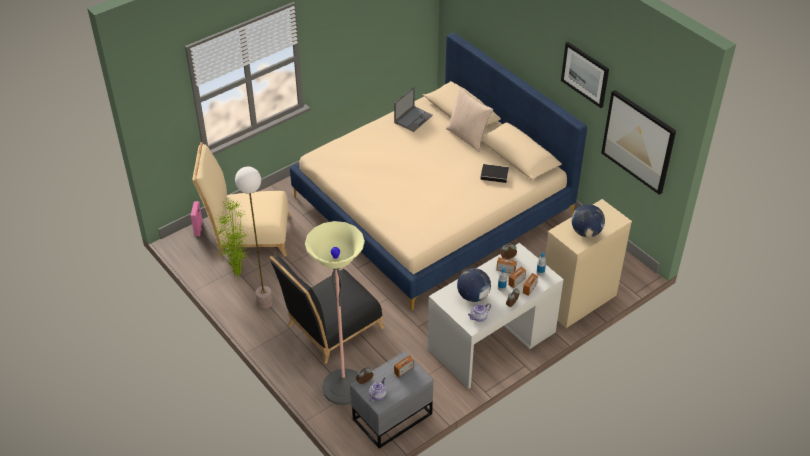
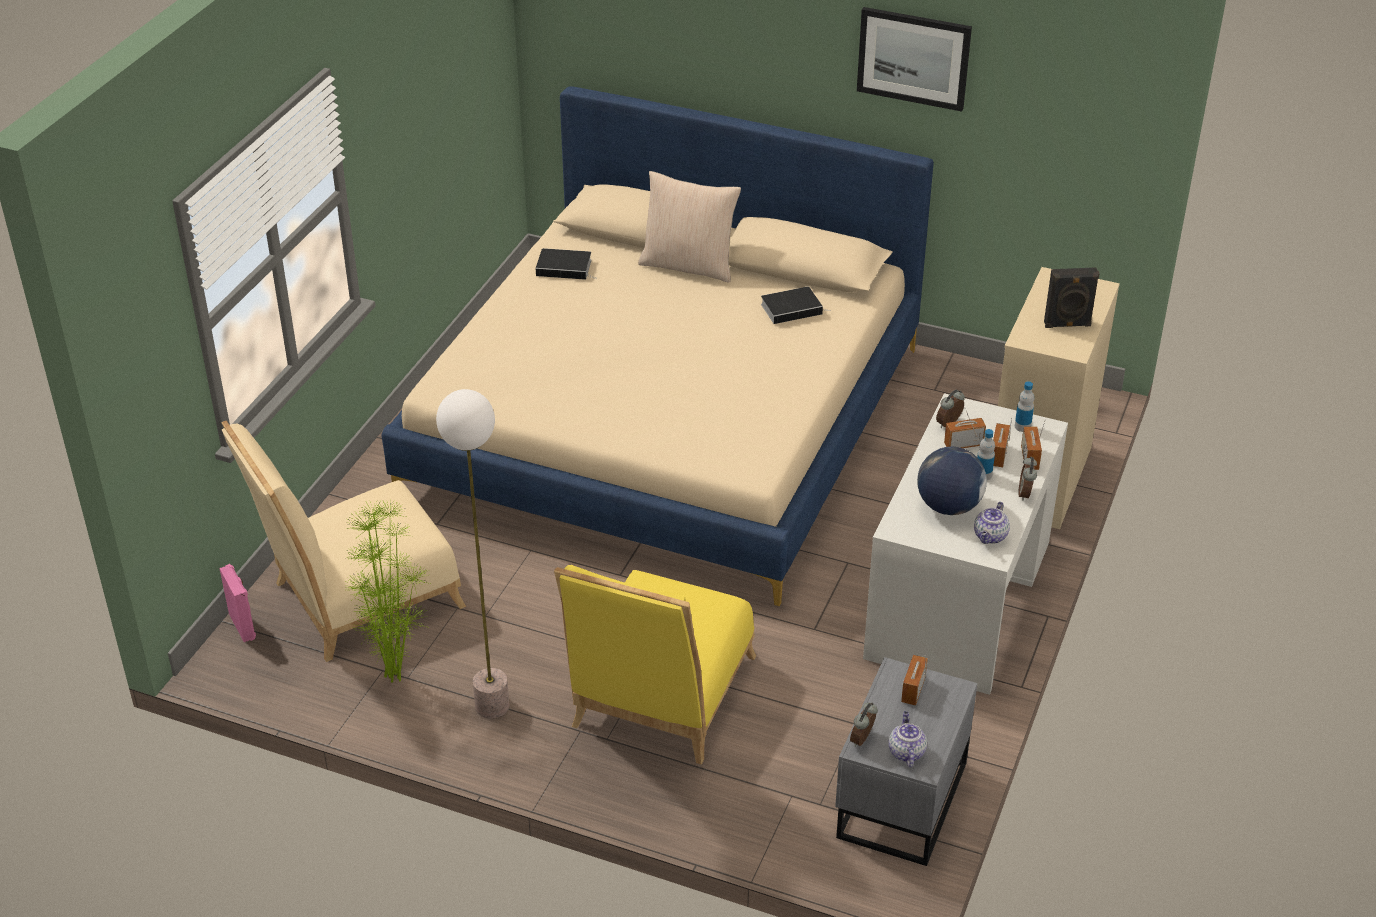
camera: 30 degrees left, 5 degrees down
black chair [270,256,384,364] -> yellow chair [554,565,756,765]
floor lamp [305,221,365,405] -> none
laptop [394,87,433,132] -> book [536,248,596,280]
globe [572,204,605,237] -> black speaker [1044,267,1100,328]
picture [601,90,676,195] -> none

